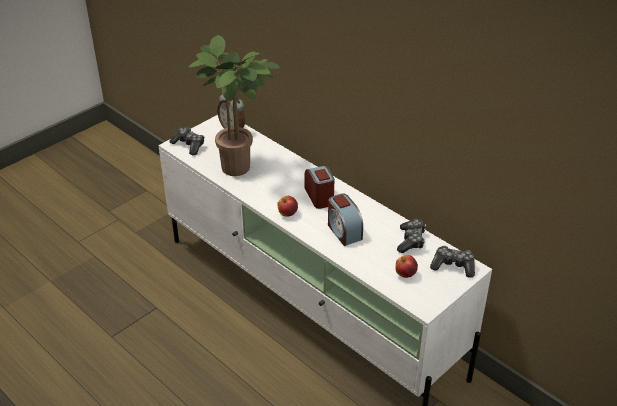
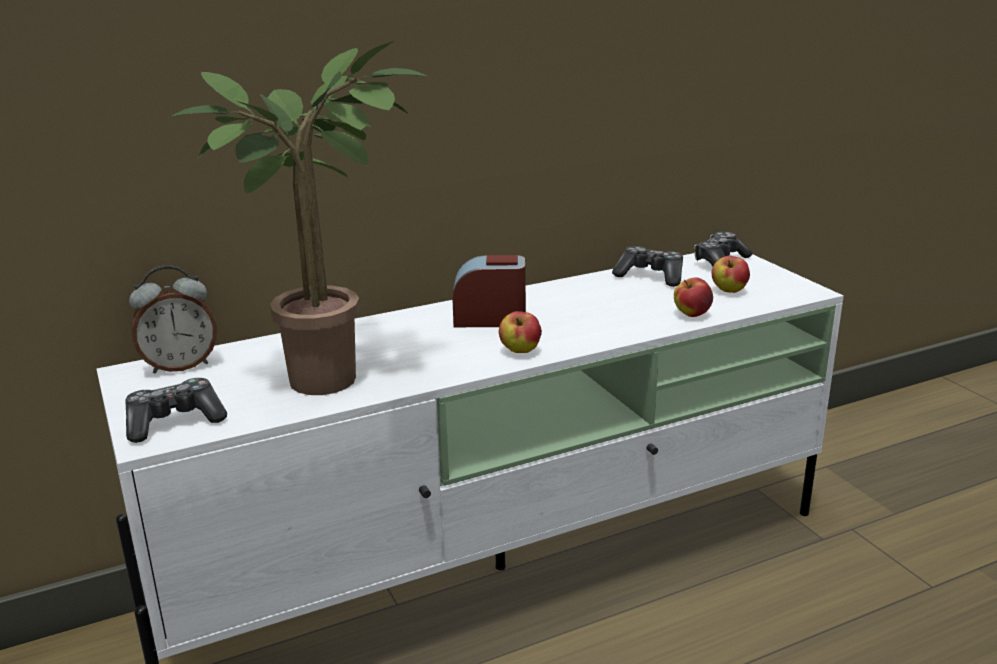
camera: 70 degrees left, 15 degrees down
alarm clock [328,193,363,246] -> none
none -> apple [674,278,713,317]

